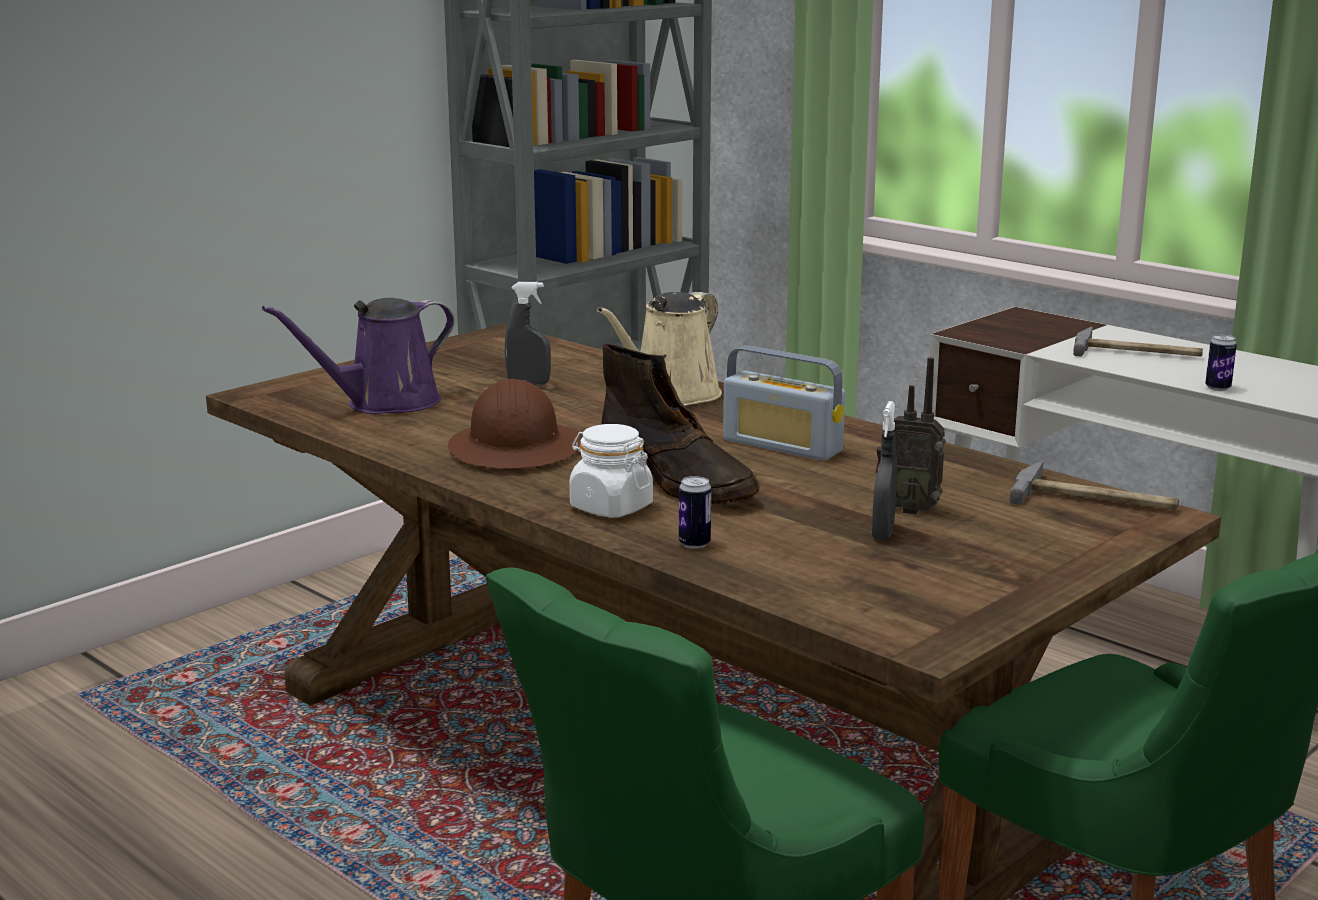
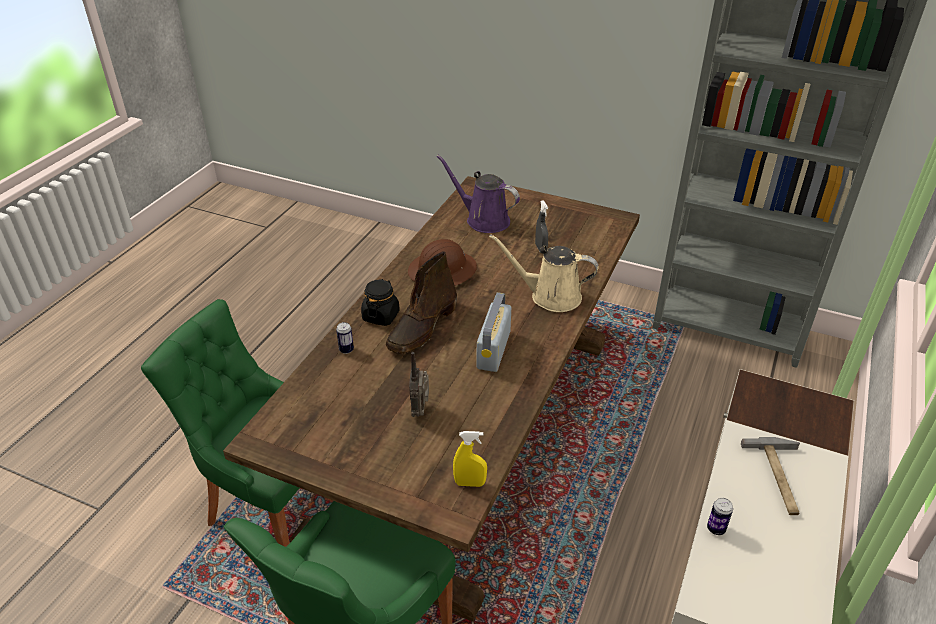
camera: 70 degrees right, 20 degrees up
white jar [569,424,653,518] -> black jar [361,279,400,326]
grey spray bottle [872,401,897,540] -> none
hammer [1010,460,1179,510] -> yellow spray bottle [453,431,487,487]

